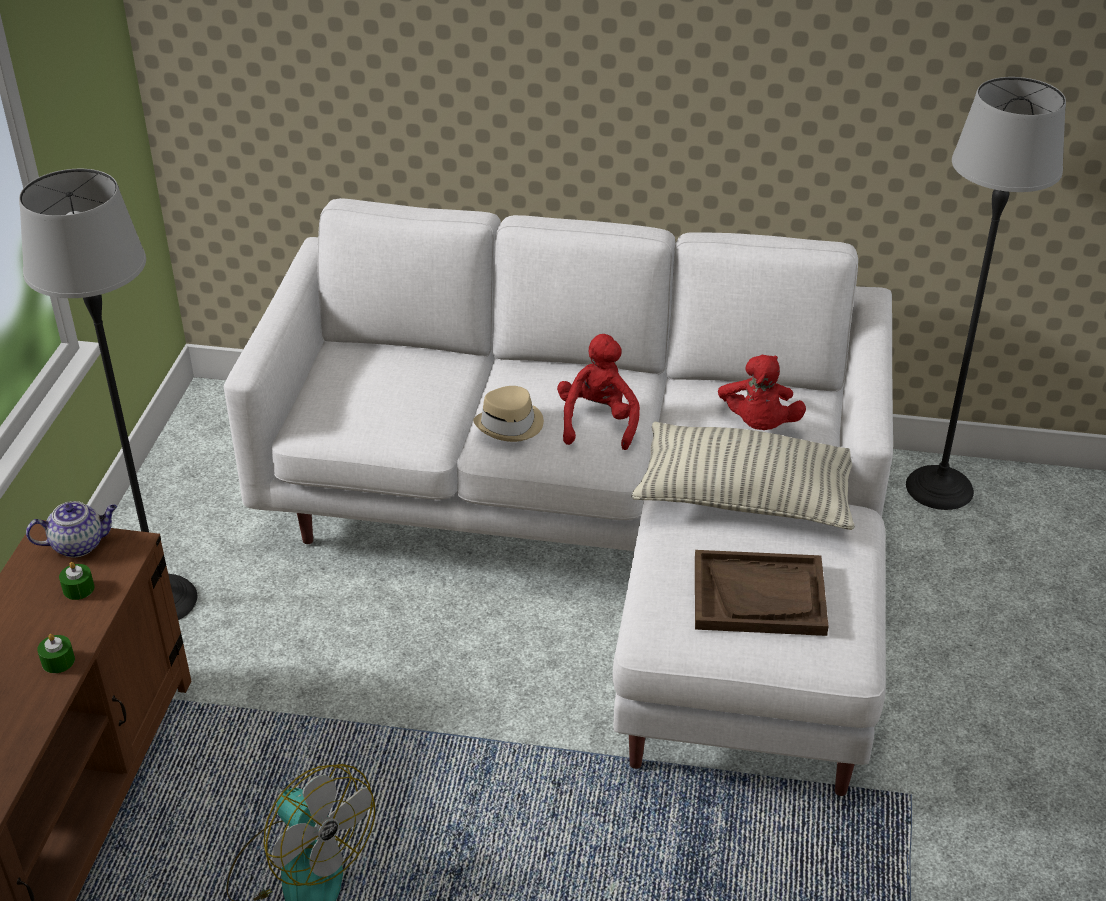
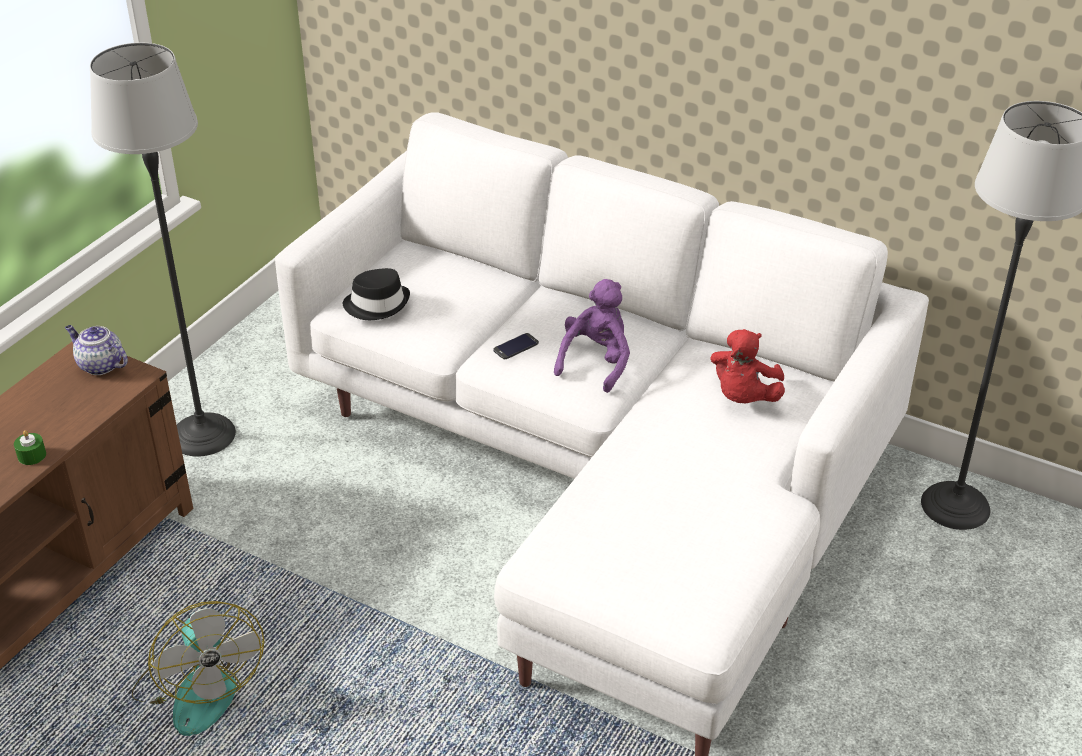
camera: 20 degrees right, 0 degrees up
teapot [26,501,117,557] -> teapot turned 150 degrees counterclockwise [65,325,128,375]
green candle [59,562,94,600] -> none
beige hat [473,386,544,442] -> phone [493,333,539,359]
red plush toy [557,334,640,450] -> purple plush toy [554,279,630,393]
pillow [631,422,855,530] -> none
brown tray [695,550,829,636] -> none
none -> black hat [343,268,410,320]

